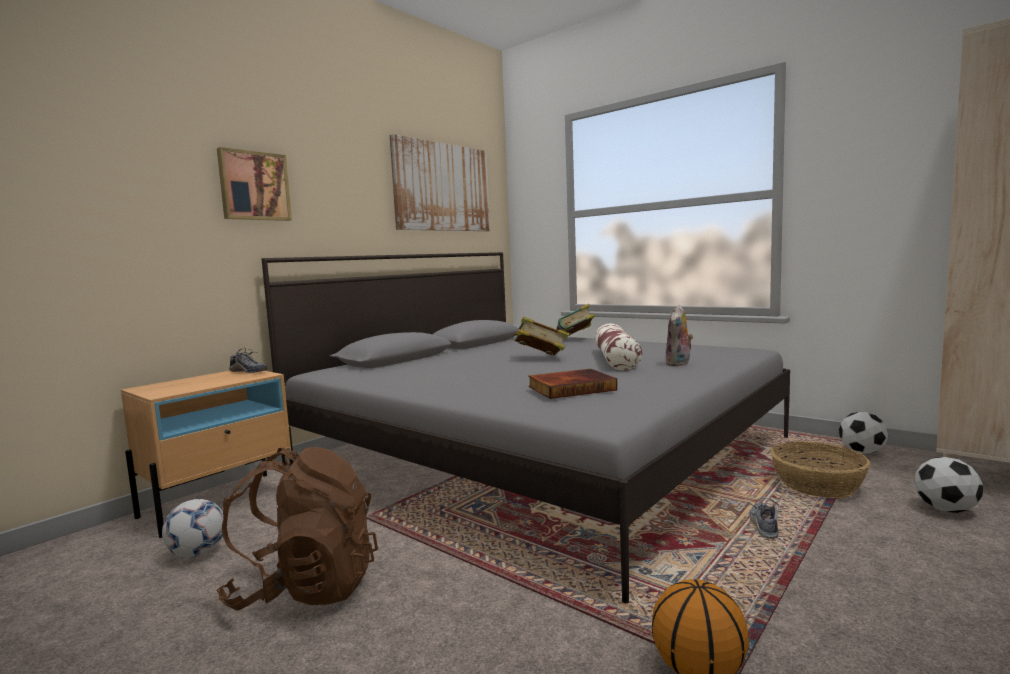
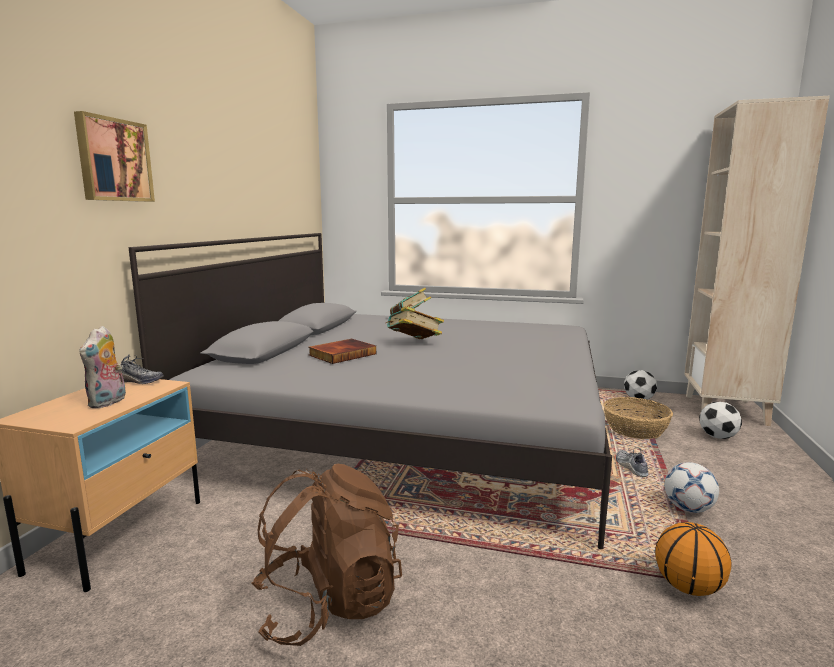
camera: 25 degrees left, 5 degrees up
football [162,499,224,558] -> football moved to [665,462,719,513]
picture [390,134,490,231] -> none
book [528,369,617,399] -> book moved to [309,339,376,364]
pillow [595,323,642,371] -> none
plush toy [665,305,693,366] -> plush toy moved to [79,326,126,408]

